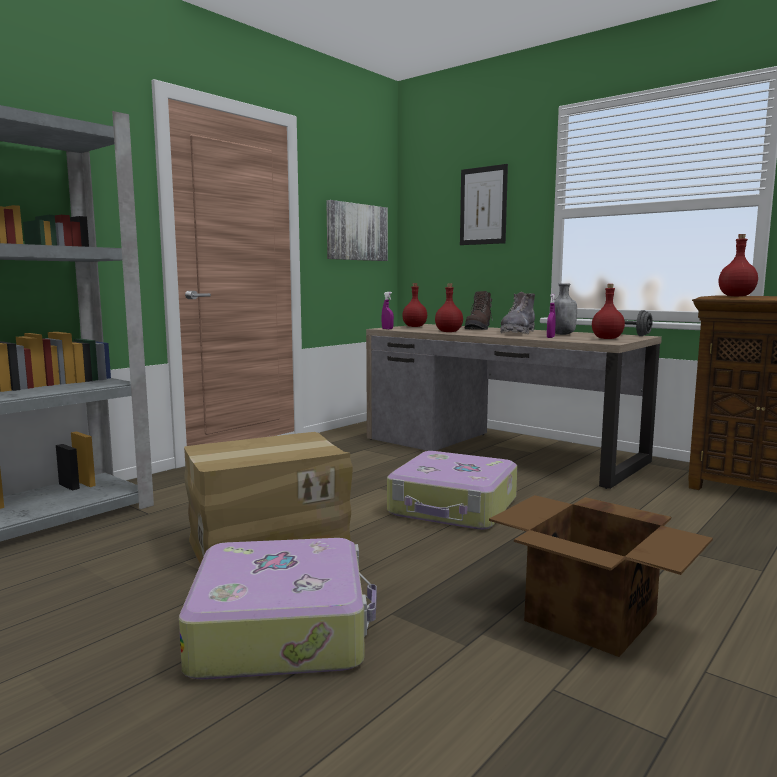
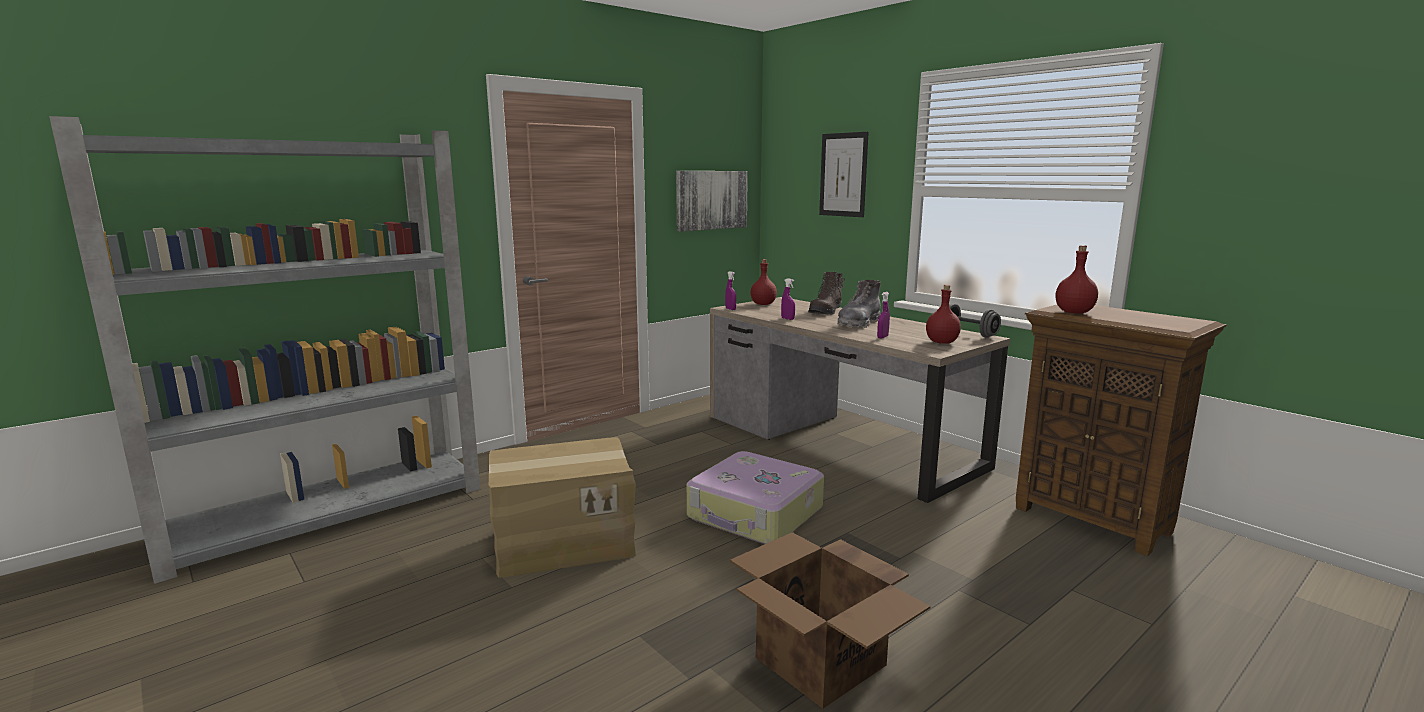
camera: 10 degrees right, 5 degrees up
suitcase [179,538,377,680] -> none
red bottle [435,283,463,332] -> purple spray bottle [781,278,795,320]
grey bottle [549,284,577,335] -> none

